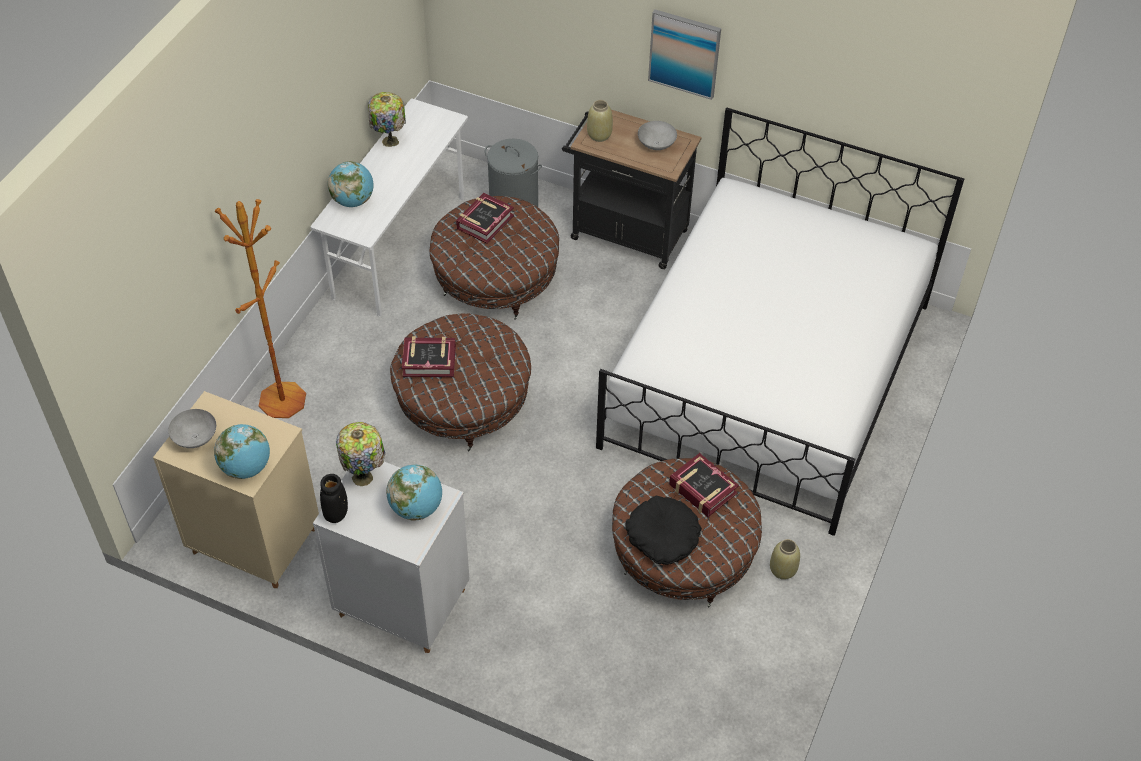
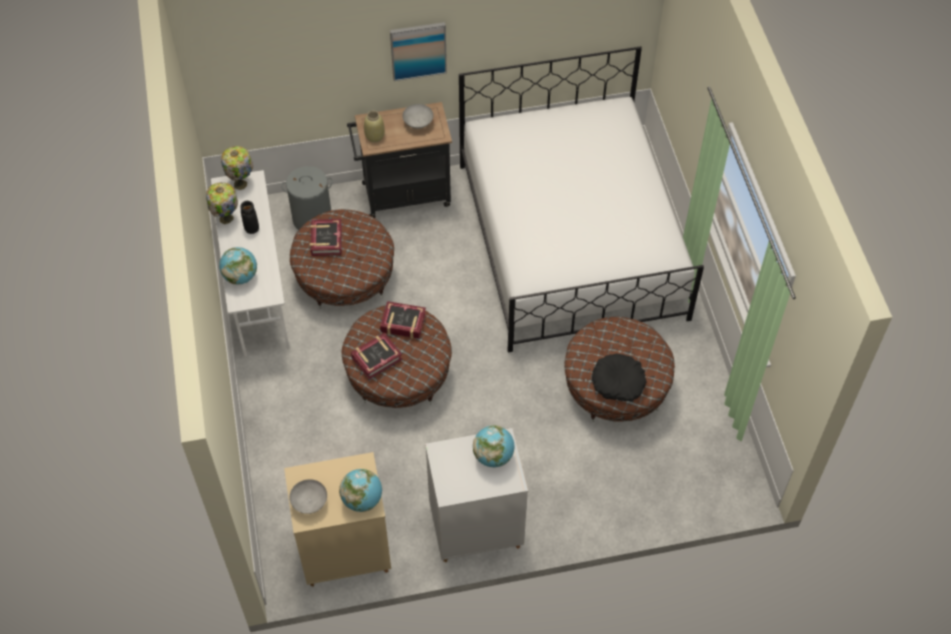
camera: 35 degrees left, 5 degrees up
orange clothes rack [215,199,306,418] -> none
black vase [320,474,348,523] -> black vase moved to [240,201,259,234]
table lamp [336,422,385,486] -> table lamp moved to [221,146,253,190]
book [669,453,739,517] -> book moved to [380,301,426,339]
beige vase [770,539,800,580] -> none

